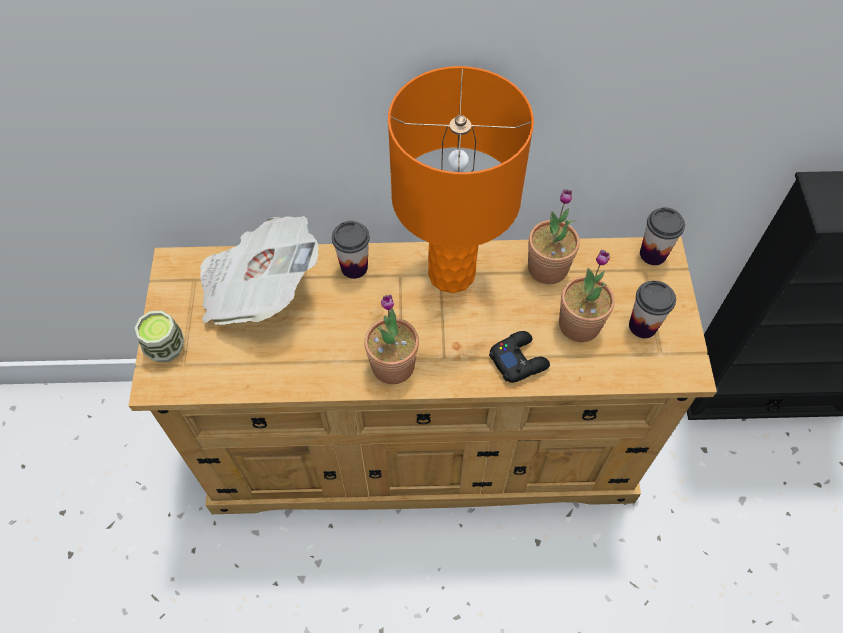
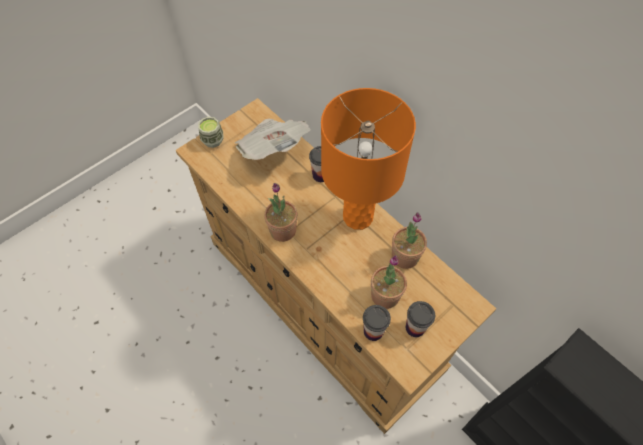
camera: 50 degrees right, 0 degrees up
black game controller [489,331,550,383] -> none
cup [640,208,685,265] -> cup moved to [363,305,391,341]

